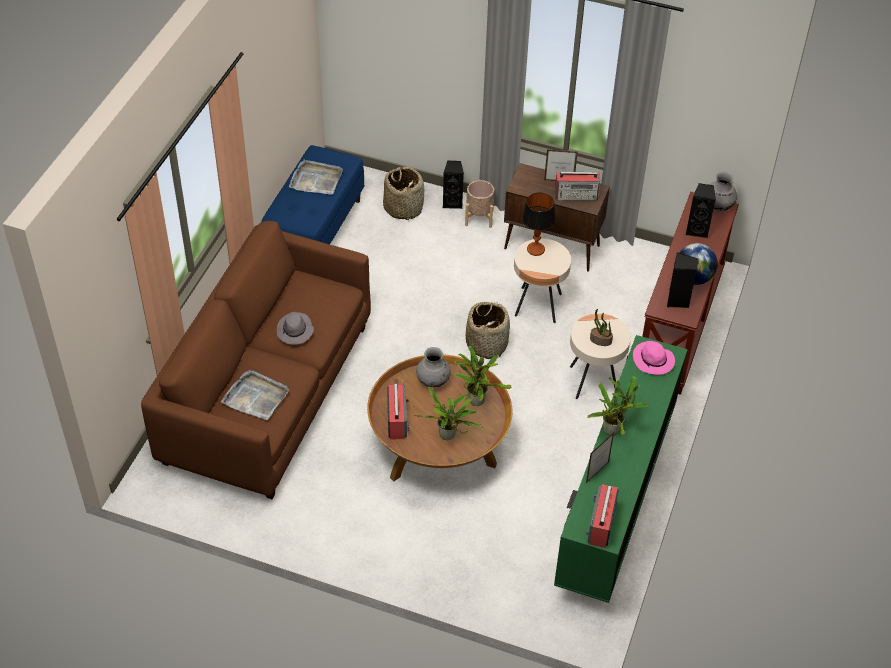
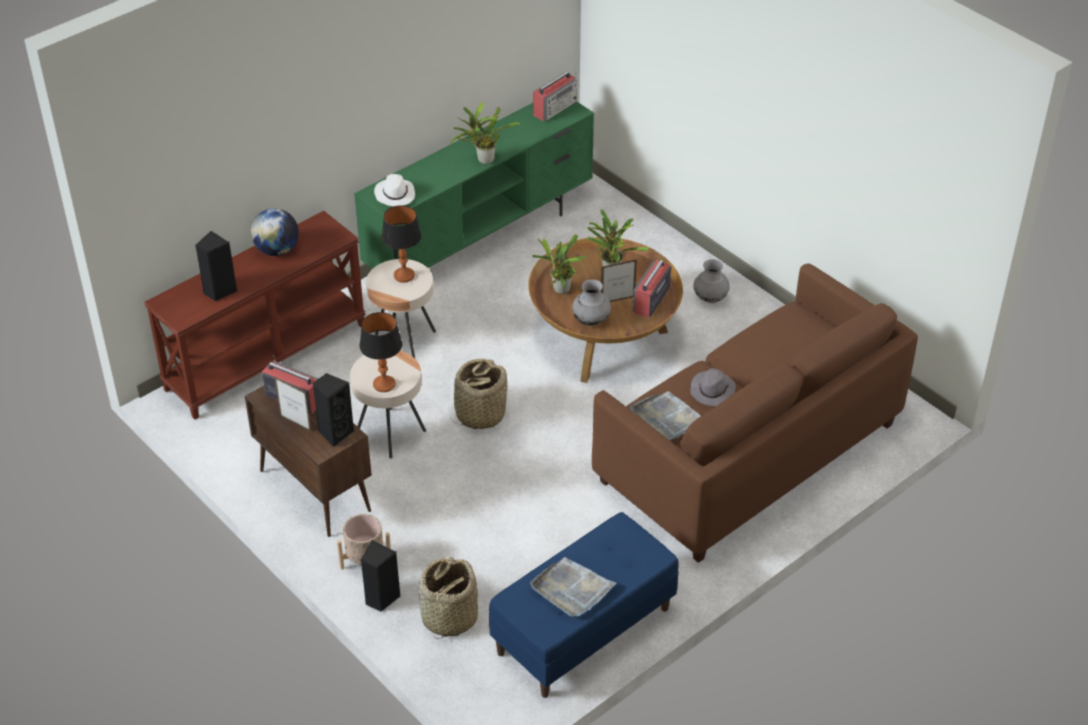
camera: 150 degrees left, 5 degrees down
grey tray [221,370,289,420] -> grey tray moved to [630,391,701,440]
picture frame [586,433,614,483] -> picture frame moved to [601,259,637,302]
potted plant [590,309,613,346] -> table lamp [381,205,422,283]
pink hat [633,341,675,375] -> white hat [374,174,415,206]
black speaker [667,252,698,308] -> black speaker moved to [313,373,354,447]
grey vase [710,171,737,211] -> grey vase moved to [693,259,730,303]

